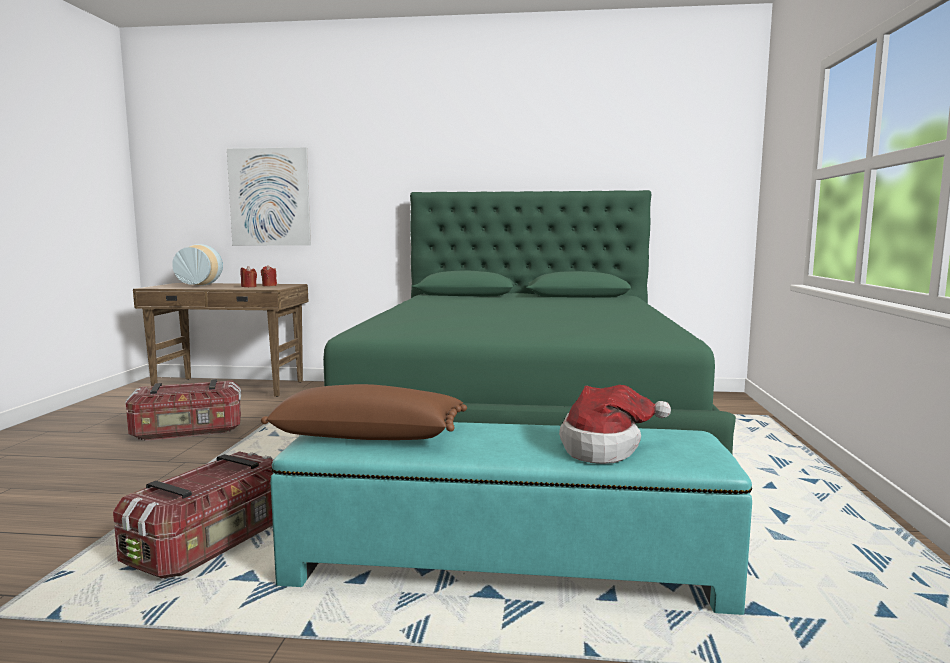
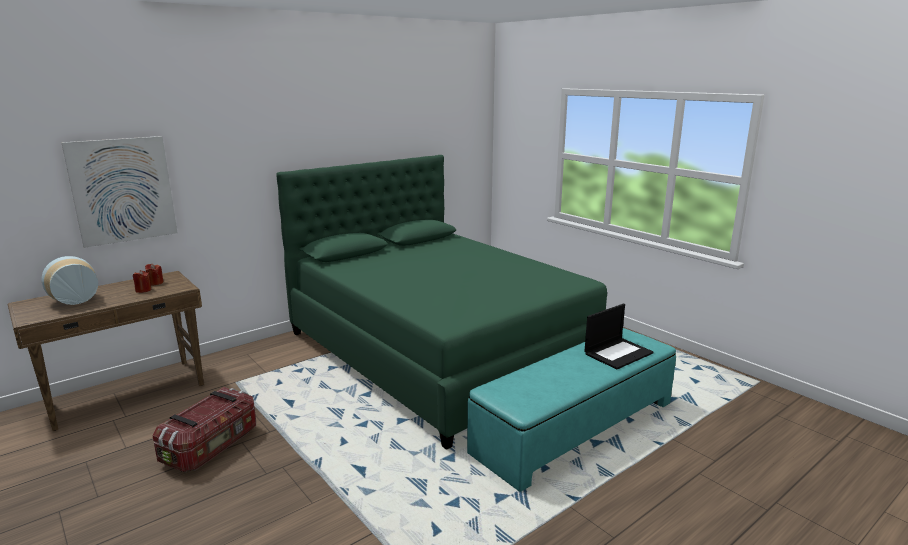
camera: 45 degrees left, 10 degrees up
storage box [113,451,274,579] -> none
brown pillow [261,384,467,440] -> none
hat [559,385,671,464] -> laptop [584,304,654,369]

